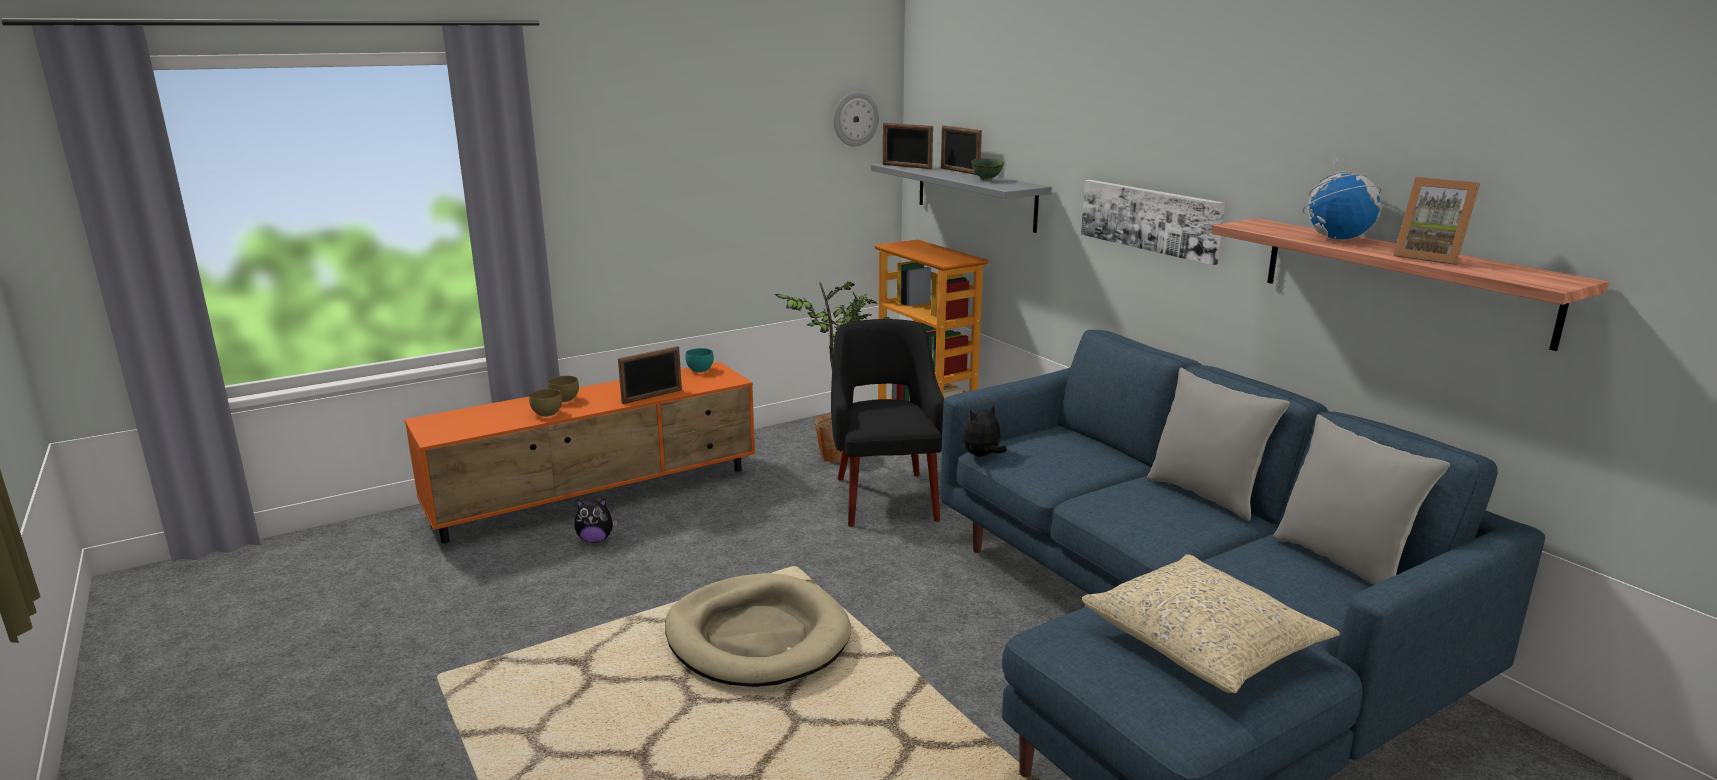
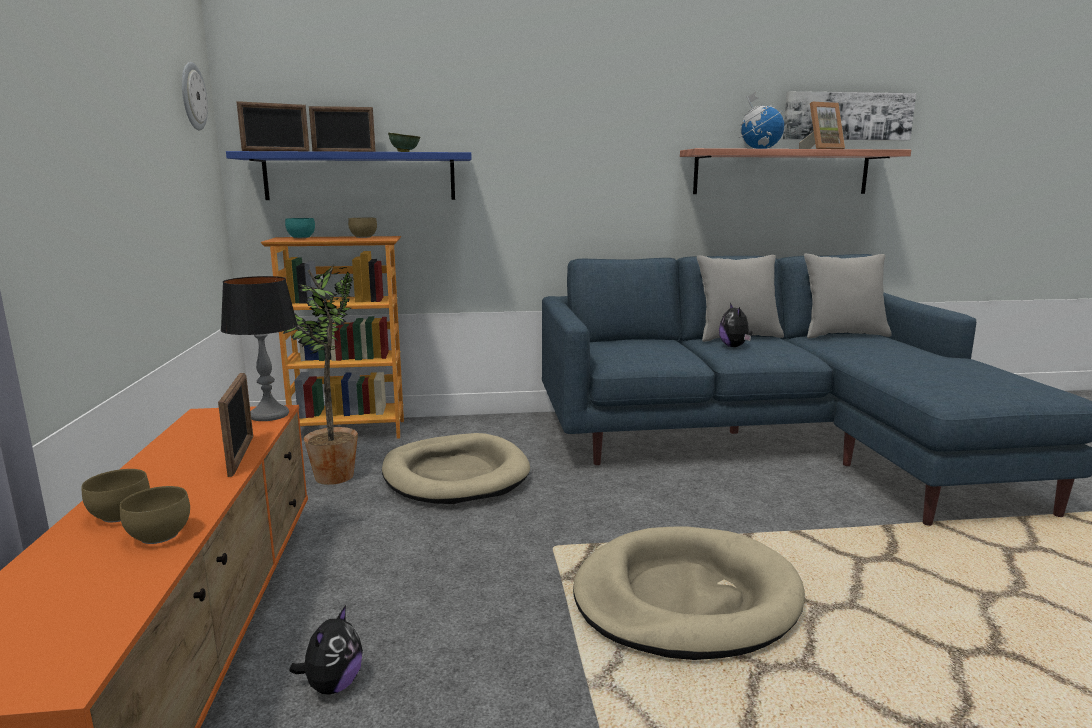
camera: 65 degrees left, 5 degrees down
turquoise bowl [685,348,714,372] -> turquoise bowl moved to [285,218,315,238]
black armchair [831,319,944,527] -> beige dog bed [382,433,530,504]
grey shelf [871,163,1052,233] -> blue shelf [226,151,471,200]
plush toy [963,405,1007,456] -> plush toy moved to [719,303,753,347]
picture [1081,180,1225,265] -> picture moved to [783,91,916,140]
beige pillow [1082,554,1340,693] -> none
none -> table lamp [221,276,298,421]
none -> brown bowl [348,218,377,238]

